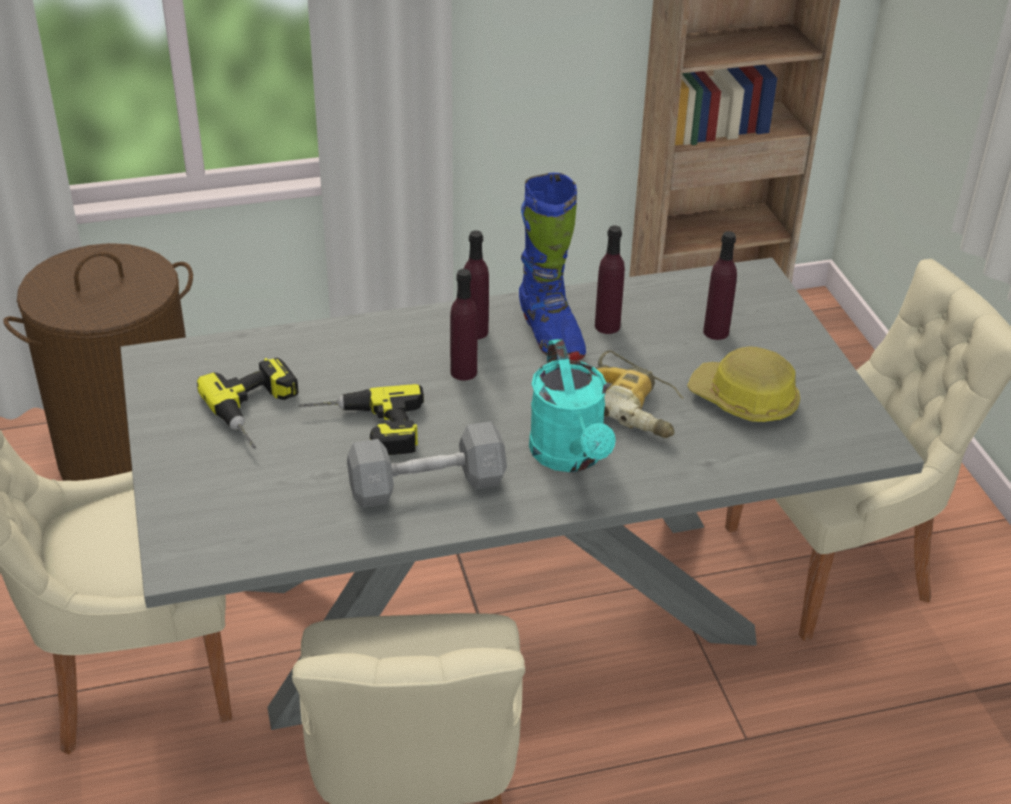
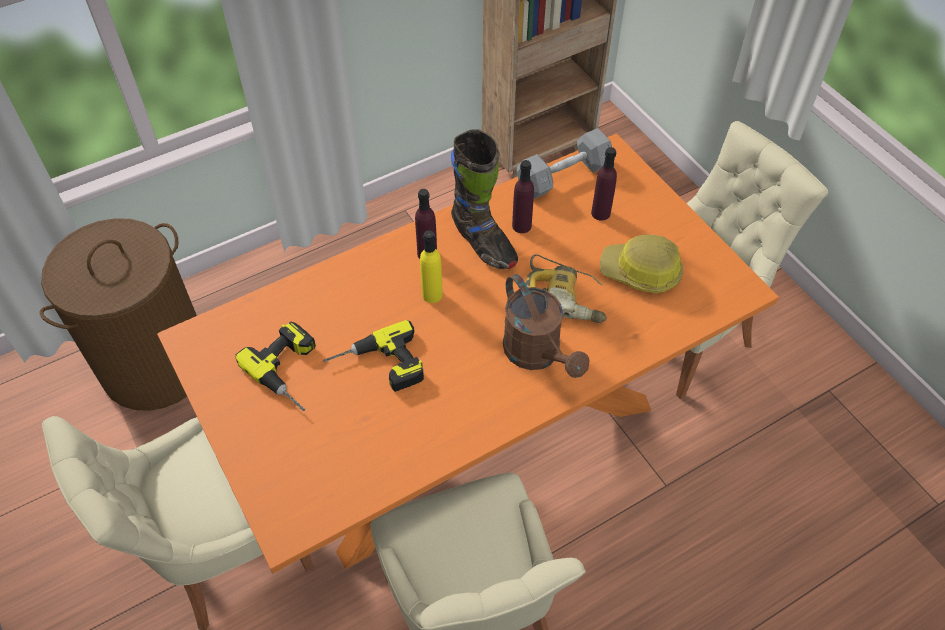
camera: 15 degrees left, 15 degrees up
grey dining table [120,258,924,730] -> orange dining table [157,133,779,573]
grey dumbbell [347,421,507,508] -> grey dumbbell moved to [517,128,612,199]
purple bottle [450,269,477,381] -> yellow bottle [420,230,443,303]
blue boot [519,173,586,361] -> black boot [451,129,518,269]
turquoise watering can [529,339,616,472] -> brown watering can [503,274,589,378]

